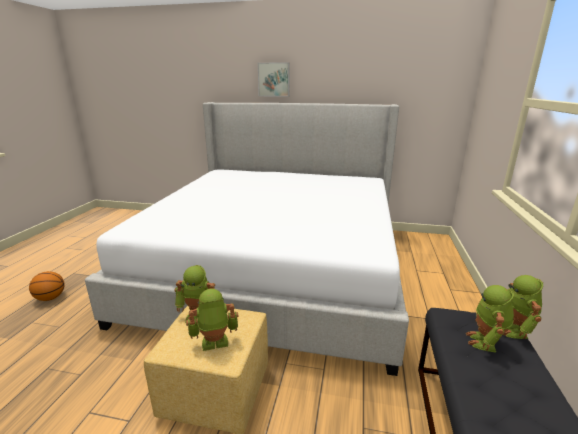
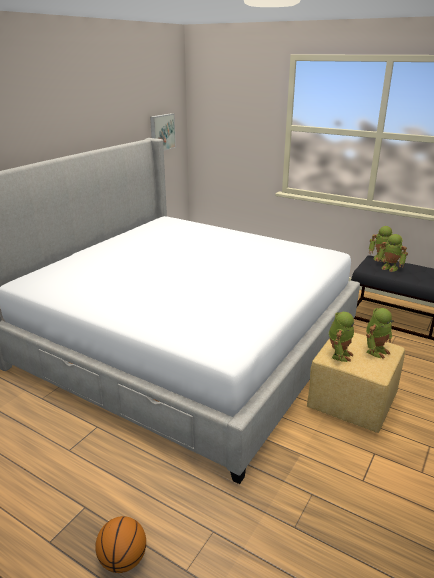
camera: 70 degrees left, 5 degrees up
toy robot [186,289,238,351] -> toy robot turned 135 degrees counterclockwise [366,308,394,359]
picture [258,62,290,97] -> picture moved to [150,113,176,150]

